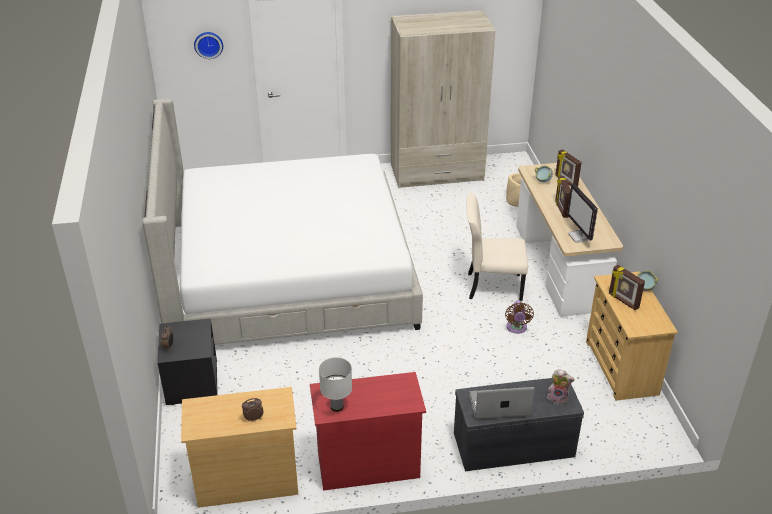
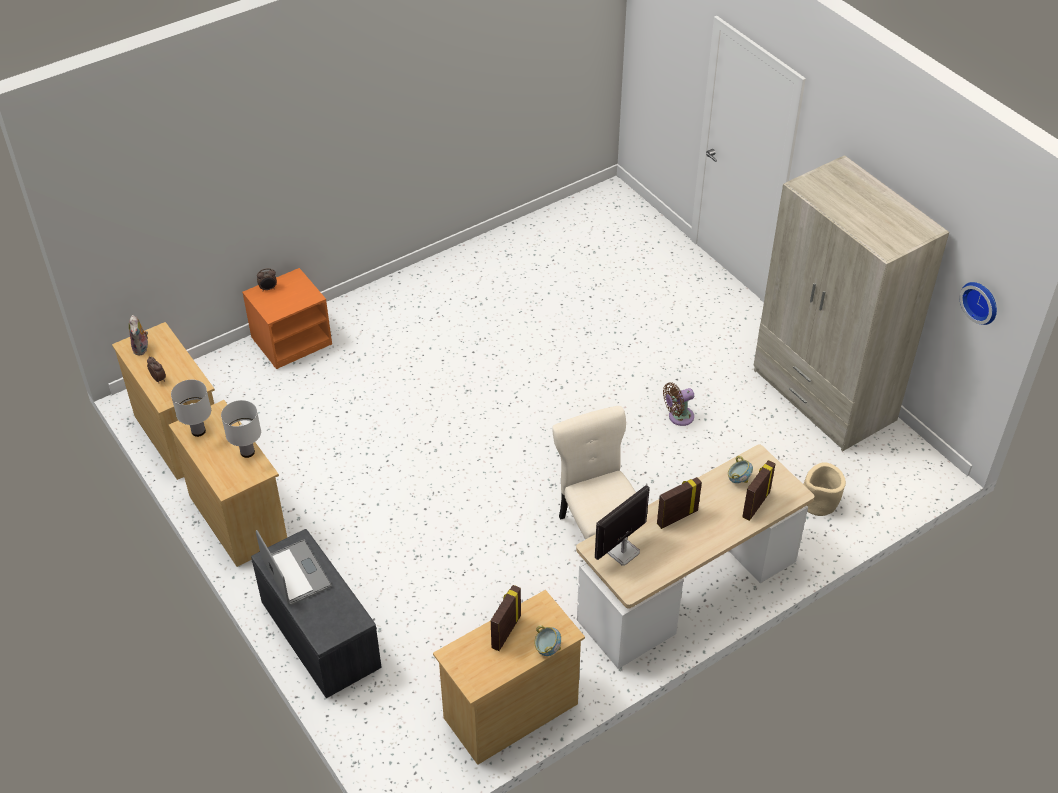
camera: 65 degrees right, 10 degrees up
bed [142,99,423,345] -> none
black nightstand [157,318,218,405] -> orange nightstand [242,268,332,369]
wall clock [194,32,223,59] -> wall clock moved to [960,282,997,325]
red dresser [310,372,426,491] -> beige dresser [169,400,287,567]
brown fan [505,301,534,334] -> brown fan moved to [663,382,694,426]
plush toy [547,369,575,405] -> plush toy moved to [129,315,148,355]
none -> white table lamp [221,400,261,458]

